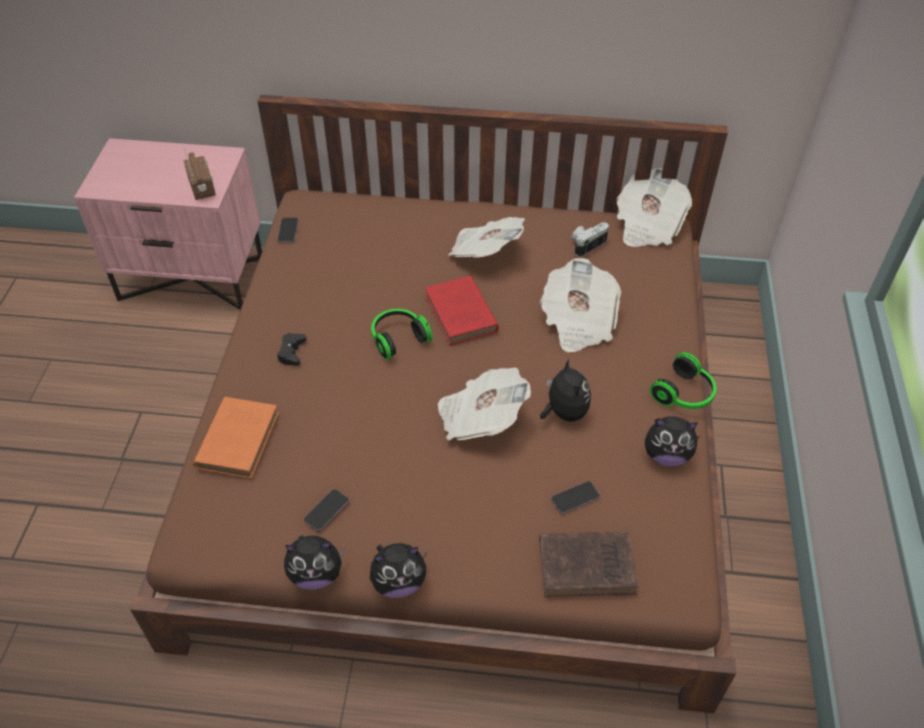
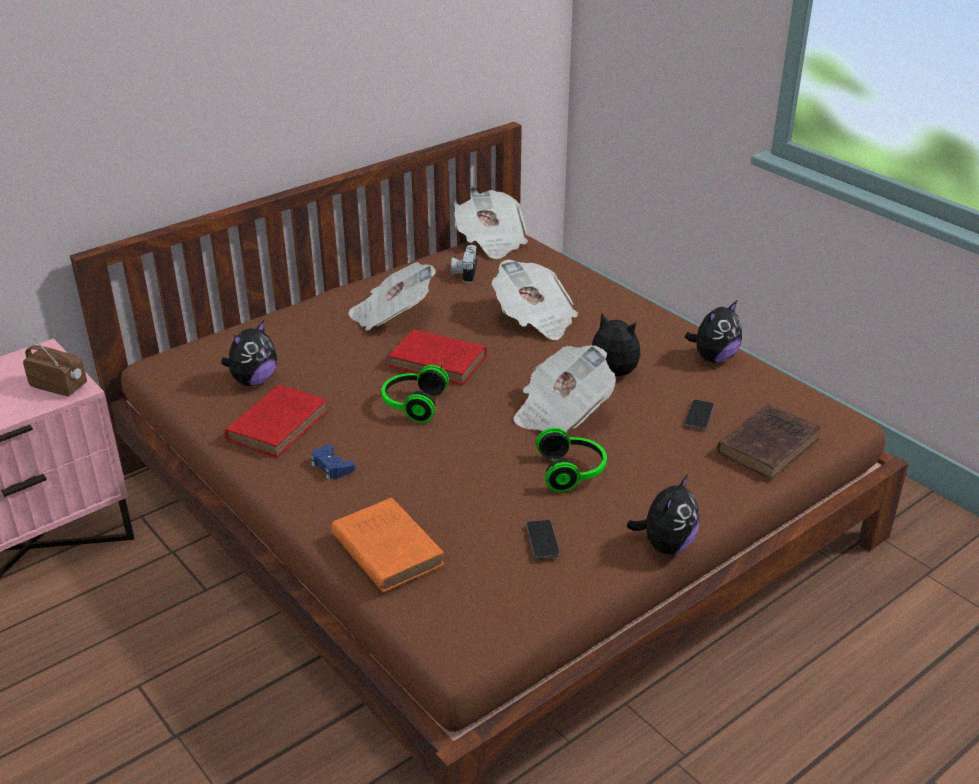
camera: 45 degrees left, 15 degrees down
phone [277,218,299,243] -> none
black game controller [277,333,307,366] -> blue game controller [311,444,355,480]
plush toy [284,535,346,589] -> plush toy moved to [221,320,277,386]
headphones [650,352,717,409] -> headphones moved to [536,428,607,492]
none -> red book [224,385,328,458]

